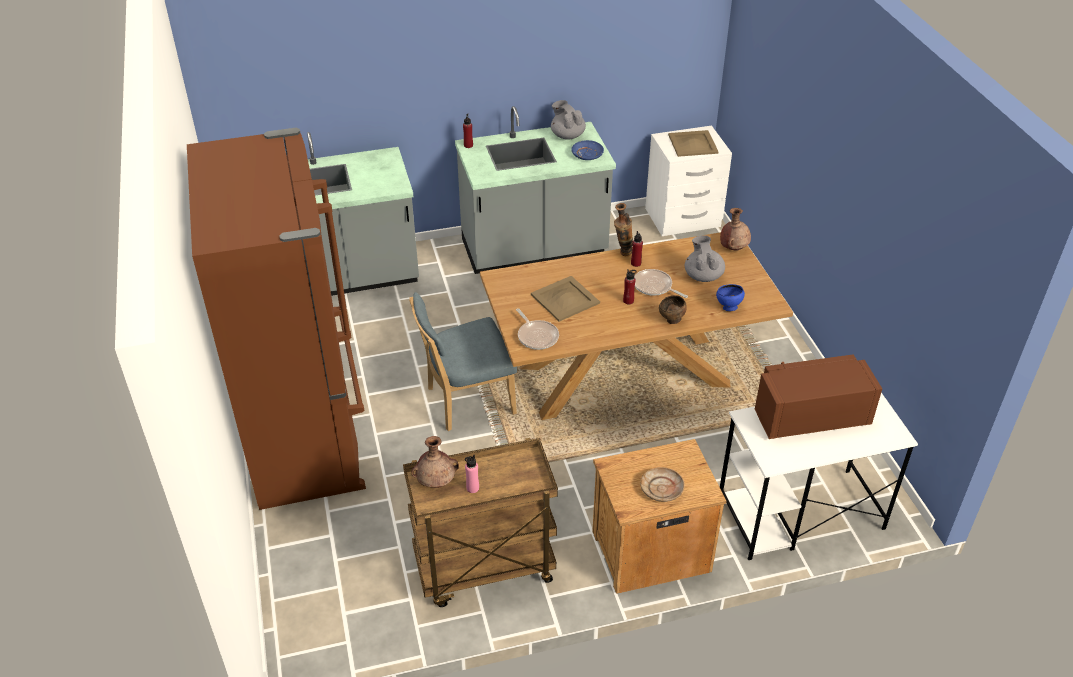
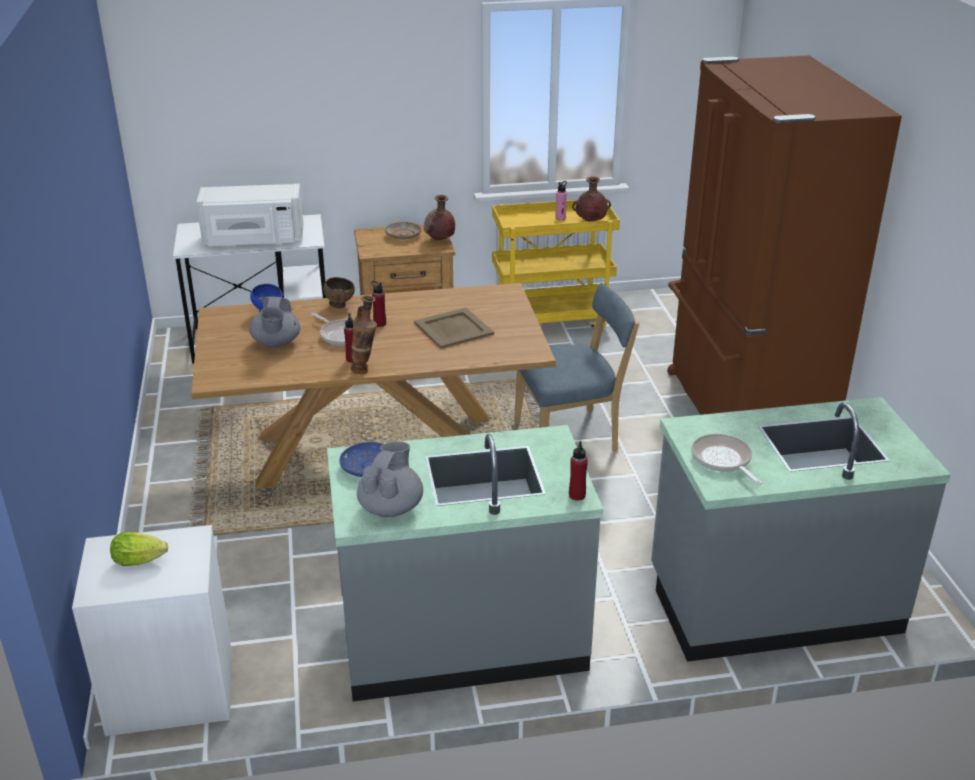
camera: 175 degrees left, 10 degrees down
brown cart [403,438,558,607] -> yellow cart [492,200,620,330]
frying pan [516,308,559,350] -> frying pan moved to [691,434,762,485]
grey teapot [551,100,586,140] -> grey teapot turned 135 degrees counterclockwise [357,442,423,517]
beige tray [668,130,719,157] -> lettuce [110,532,168,566]
brown vase [720,208,751,251] -> brown vase moved to [424,195,455,240]
brown microwave [755,354,882,439] -> white microwave [196,184,304,246]

